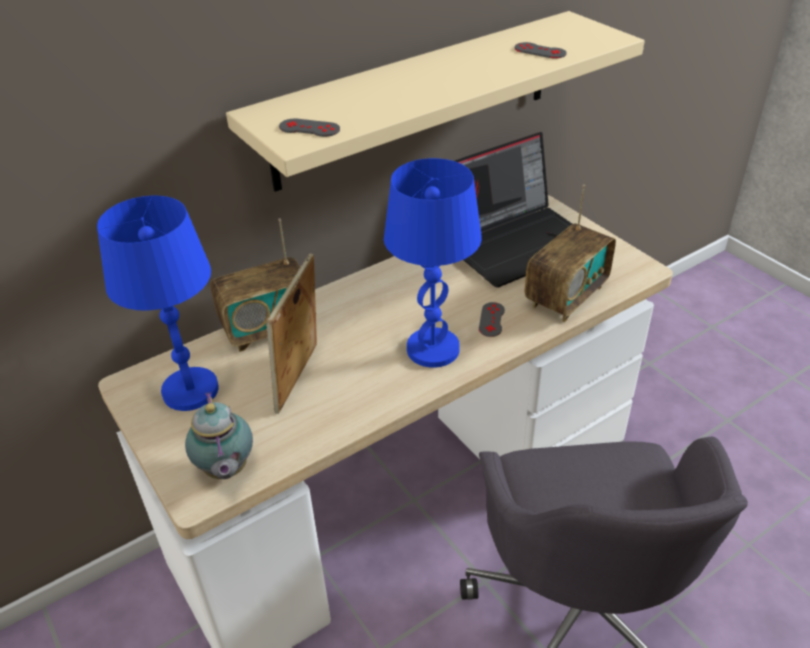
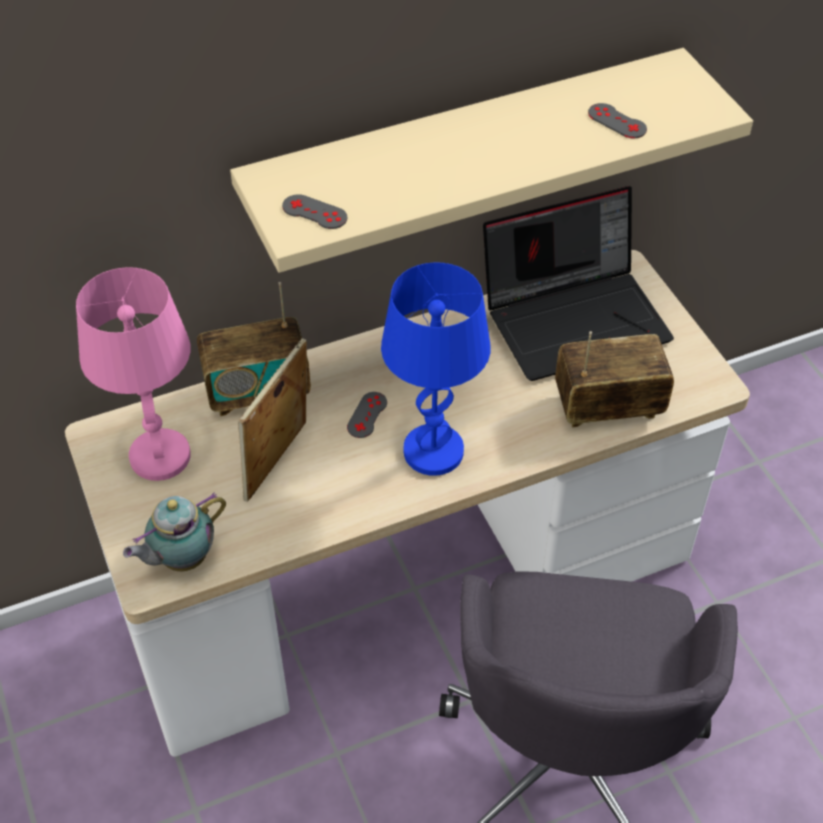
camera: 10 degrees right, 10 degrees up
blue table lamp [97,196,219,411] -> pink table lamp [76,267,191,481]
teapot [185,392,253,479] -> teapot turned 60 degrees clockwise [123,493,226,571]
grey game controller [479,302,505,337] -> grey game controller moved to [347,392,387,438]
radio [525,185,616,322] -> radio turned 150 degrees counterclockwise [555,331,674,427]

